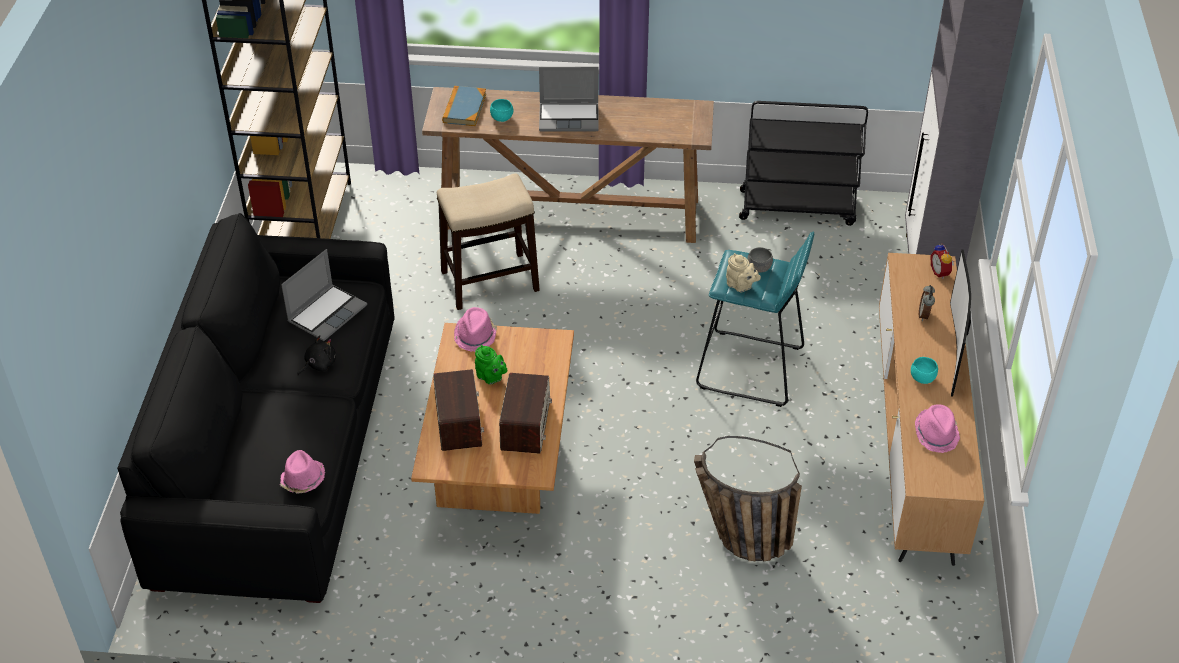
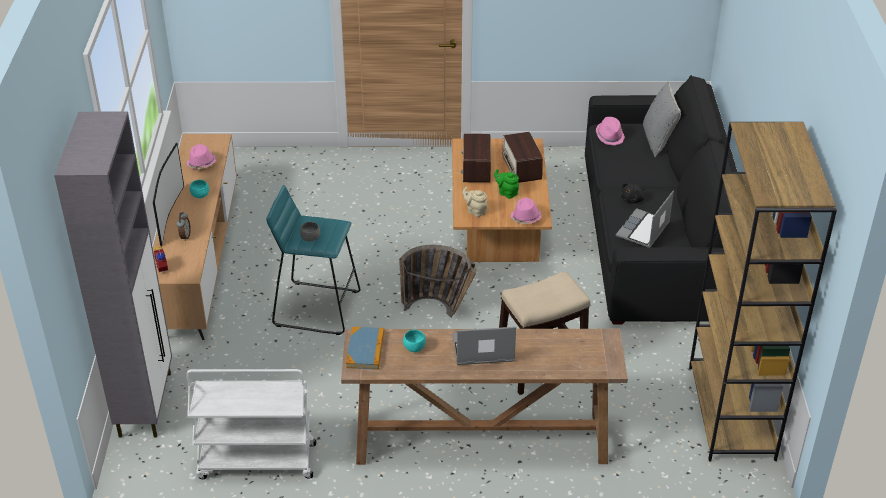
camera: 175 degrees right, 5 degrees down
book [442,86,486,126] -> book moved to [346,327,384,370]
turquoise bowl [490,99,513,122] -> turquoise bowl moved to [403,330,426,352]
basket [694,436,802,562] -> basket moved to [399,245,477,318]
beige teapot [726,253,761,292] -> beige teapot moved to [462,187,487,217]
black cart [739,101,868,226] -> white cart [187,369,316,479]
none -> grey pillow [643,81,681,157]

